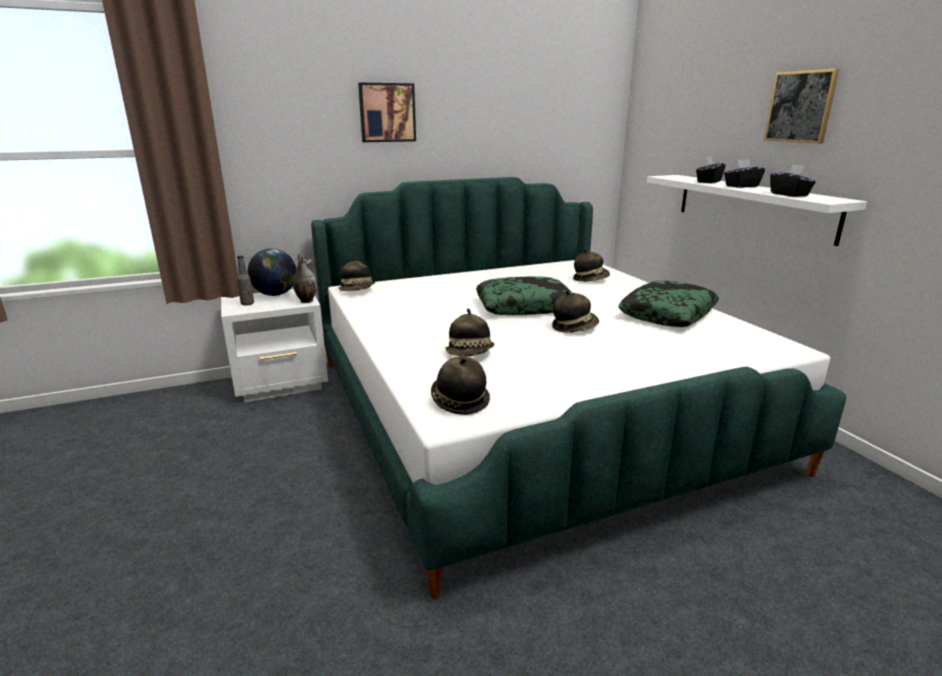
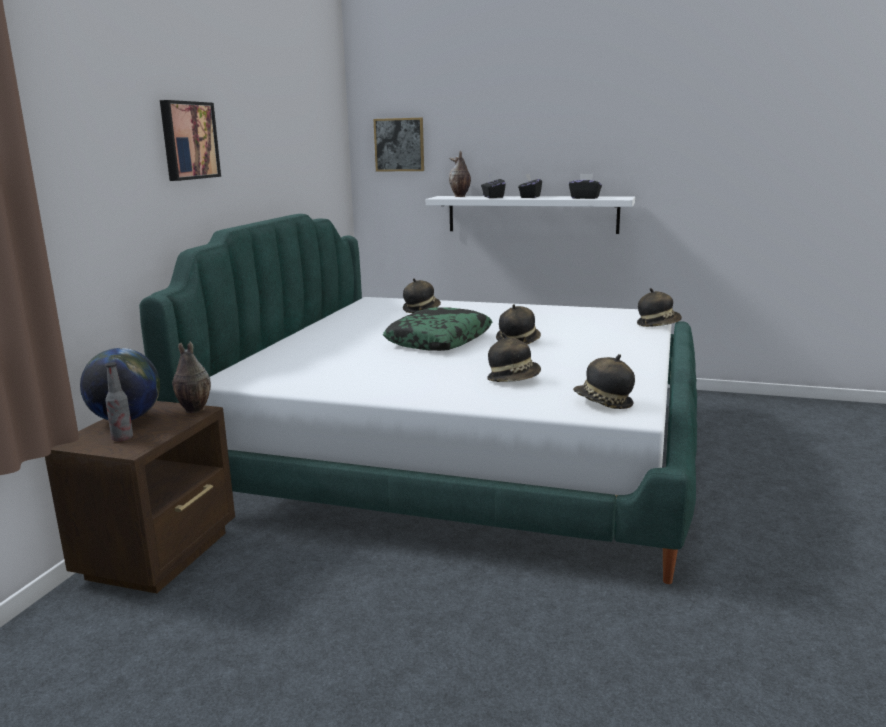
camera: 50 degrees left, 5 degrees down
white nightstand [221,289,328,402] -> brown nightstand [45,401,235,593]
hat [339,257,375,291] -> hat moved to [637,288,682,327]
pillow [618,280,719,327] -> none
picture [764,69,839,143] -> picture moved to [373,118,424,172]
none -> vase [449,150,471,197]

